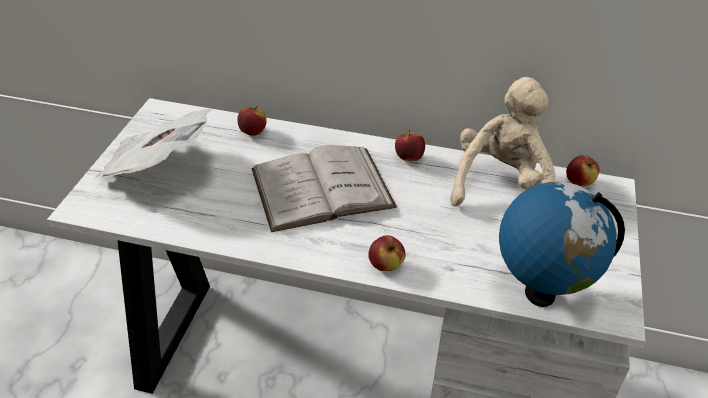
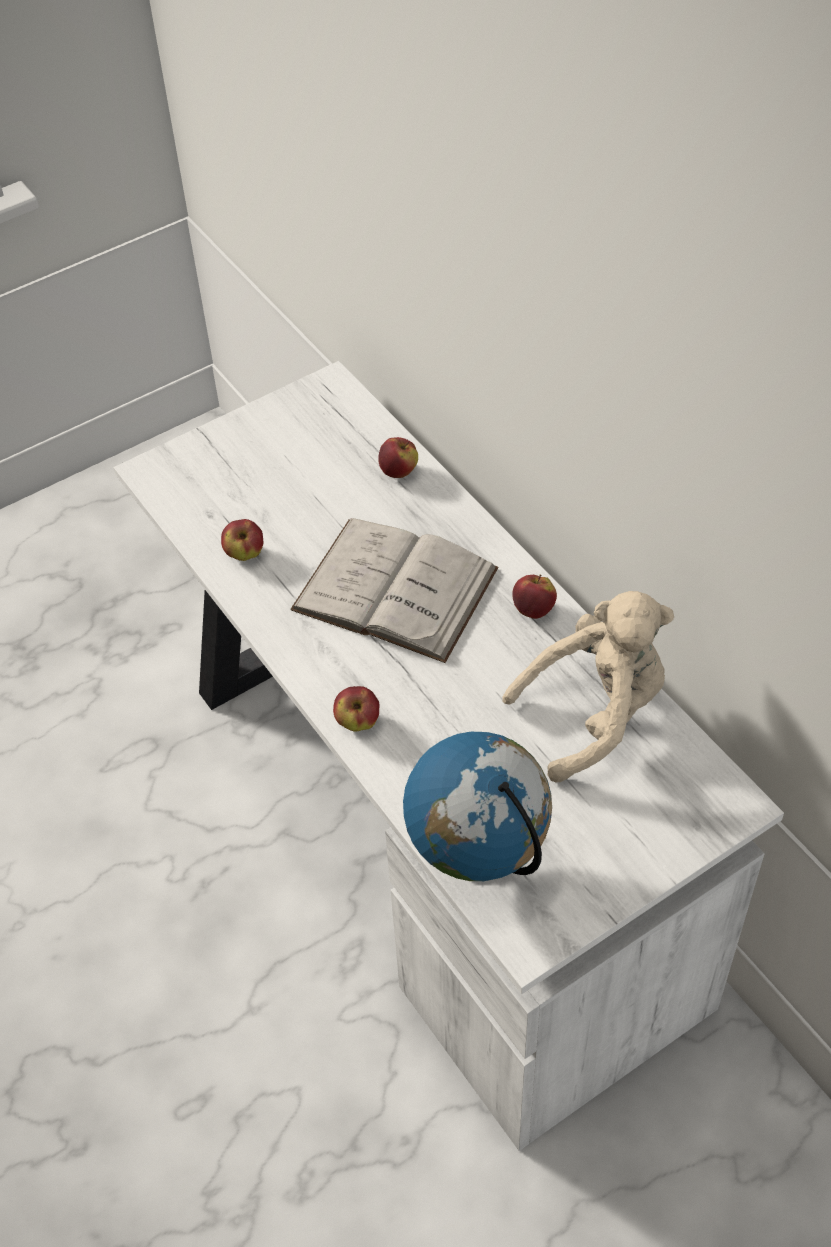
camera: 45 degrees right, 10 degrees up
newspaper [96,108,212,178] -> none
apple [566,155,600,186] -> apple moved to [221,519,263,561]

